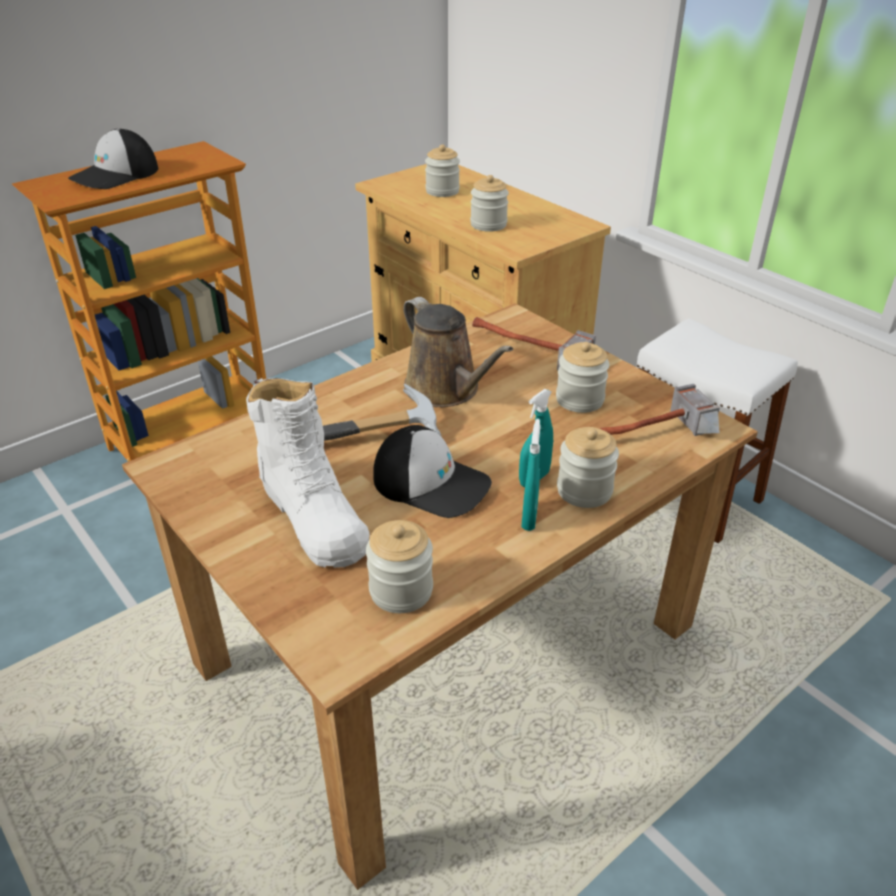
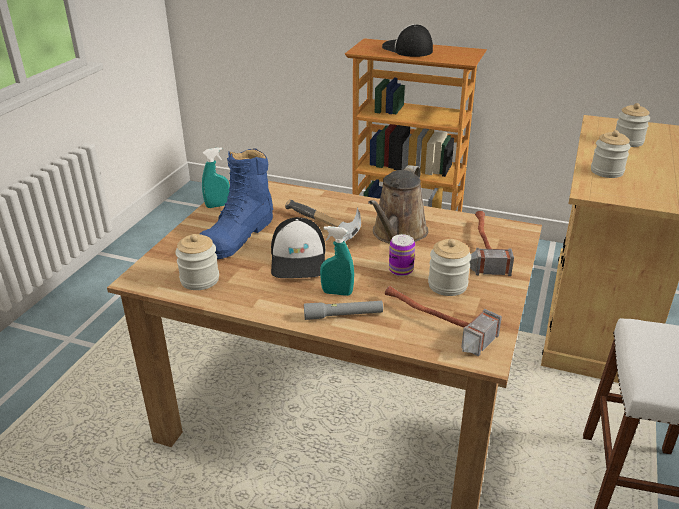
camera: 60 degrees right, 5 degrees down
cap [68,129,158,189] -> cap turned 45 degrees clockwise [382,24,433,57]
white boot [246,378,370,568] -> blue boot [200,148,273,259]
turquoise spray bottle [521,419,541,531] -> turquoise spray bottle moved to [202,147,230,208]
jar [557,427,619,508] -> grey flashlight [304,301,383,320]
none -> can [389,234,415,276]

